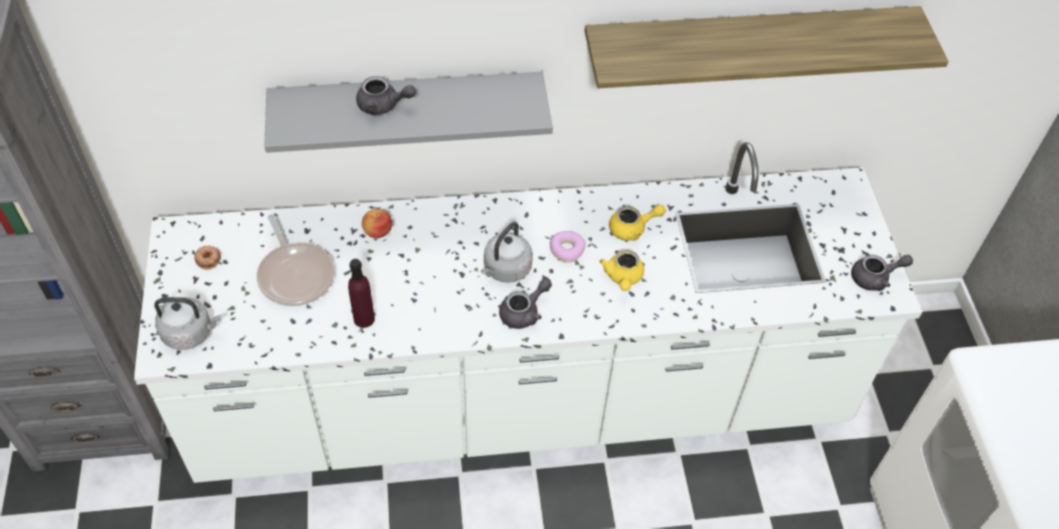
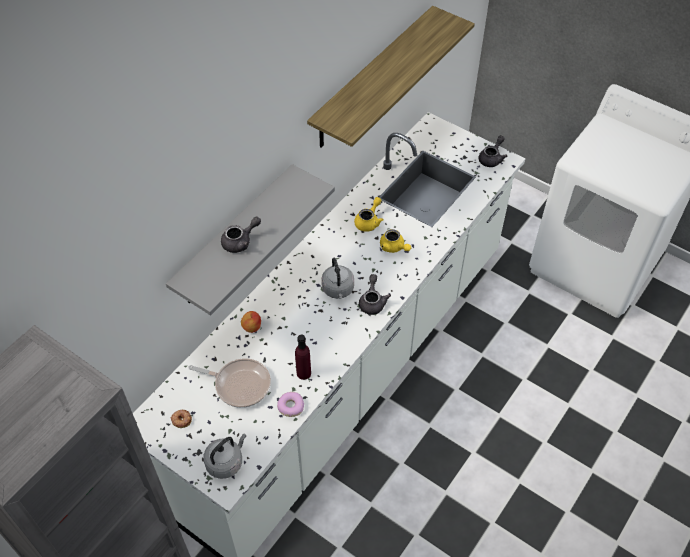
camera: 45 degrees left, 0 degrees up
donut [550,231,586,263] -> donut moved to [277,392,304,417]

